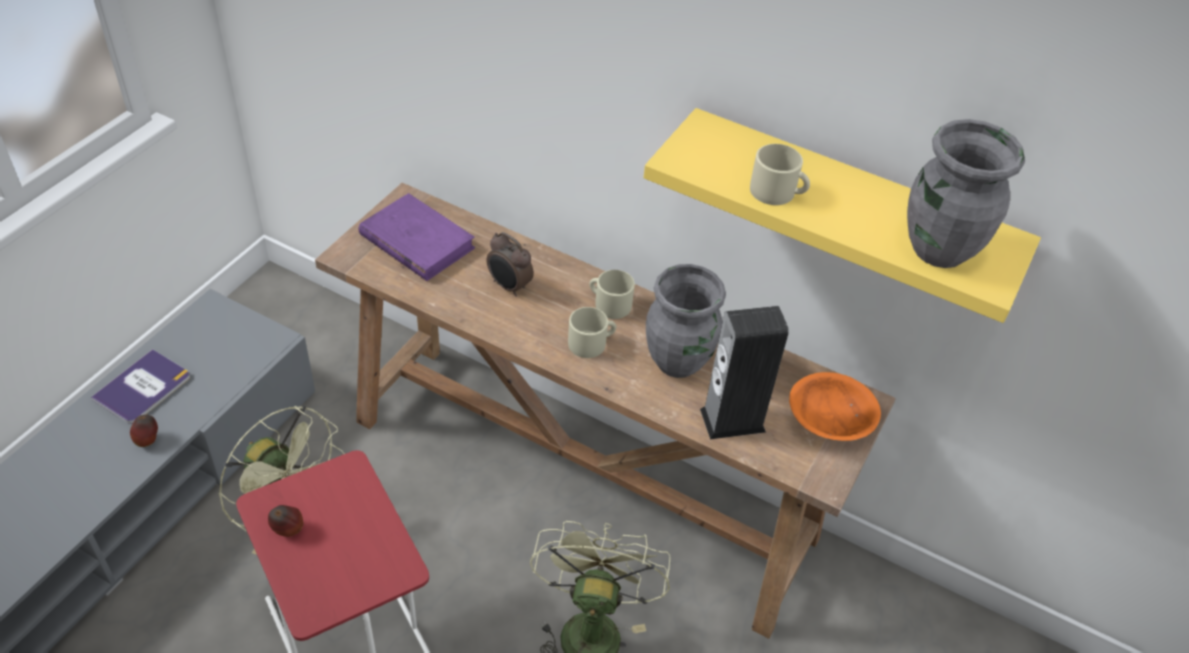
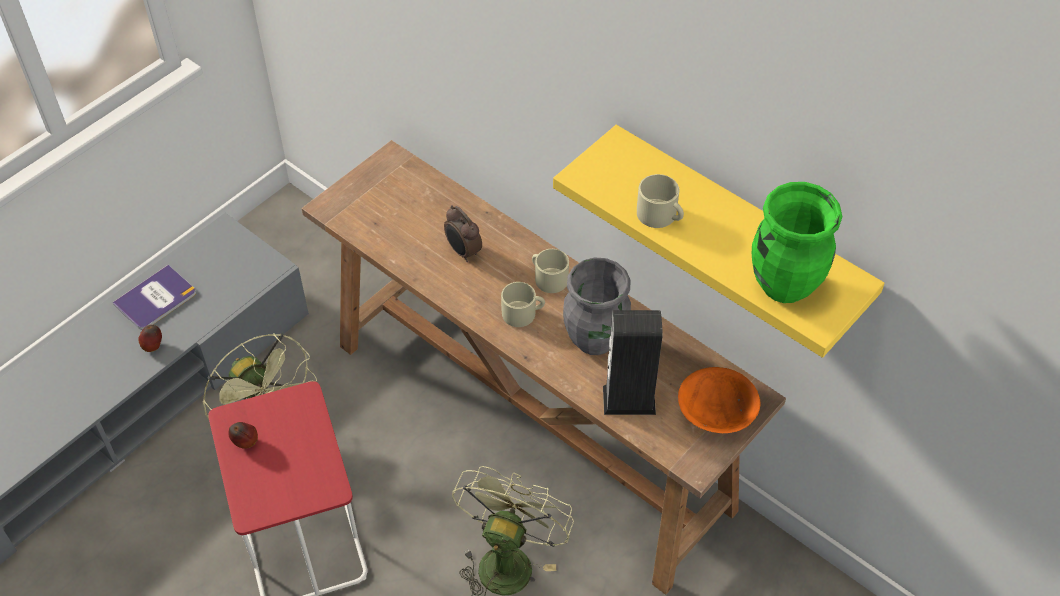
camera: 15 degrees right, 5 degrees up
purple book [359,193,475,281] -> none
grey vase [907,119,1025,268] -> green vase [752,182,842,303]

